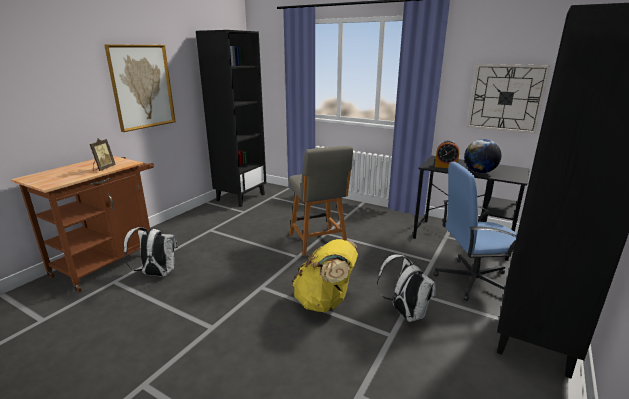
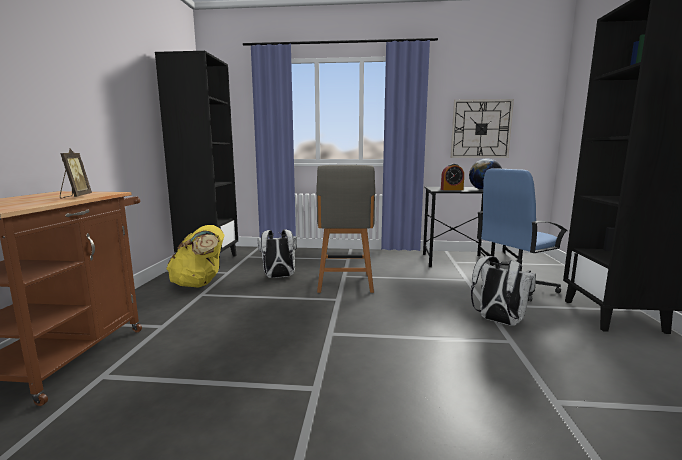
camera: 25 degrees left, 10 degrees down
picture [104,44,176,132] -> none
white backpack [124,227,178,277] -> white backpack moved to [257,229,297,278]
grey chair [288,146,353,256] -> grey chair turned 45 degrees clockwise [316,165,376,293]
yellow backpack [292,239,358,312] -> yellow backpack moved to [166,225,225,287]

